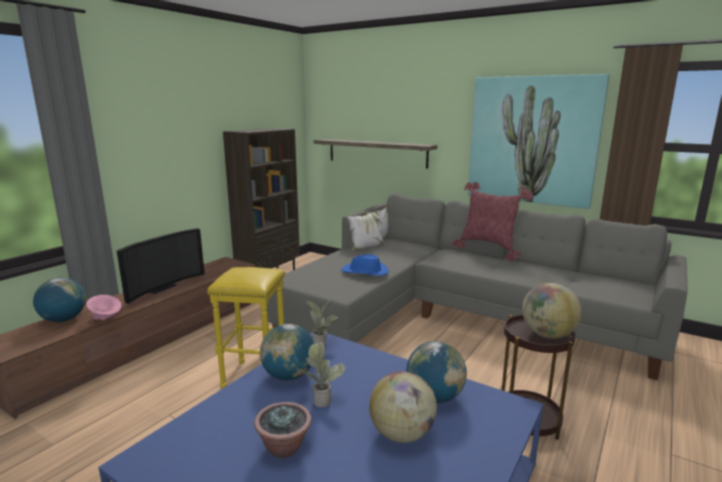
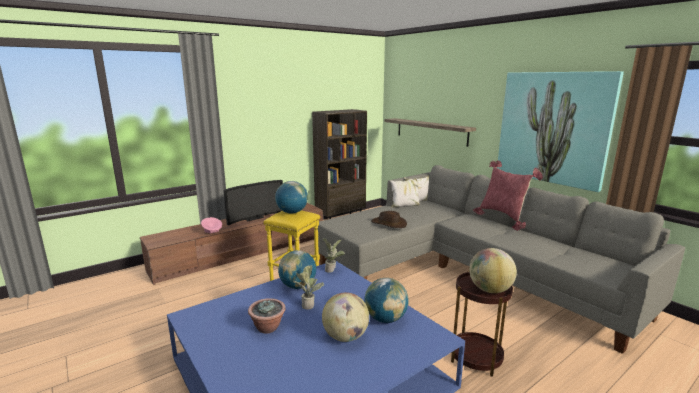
camera: 20 degrees right, 0 degrees up
globe [33,277,86,322] -> globe moved to [275,181,308,213]
blue hat [341,254,389,276] -> brown hat [371,211,407,228]

